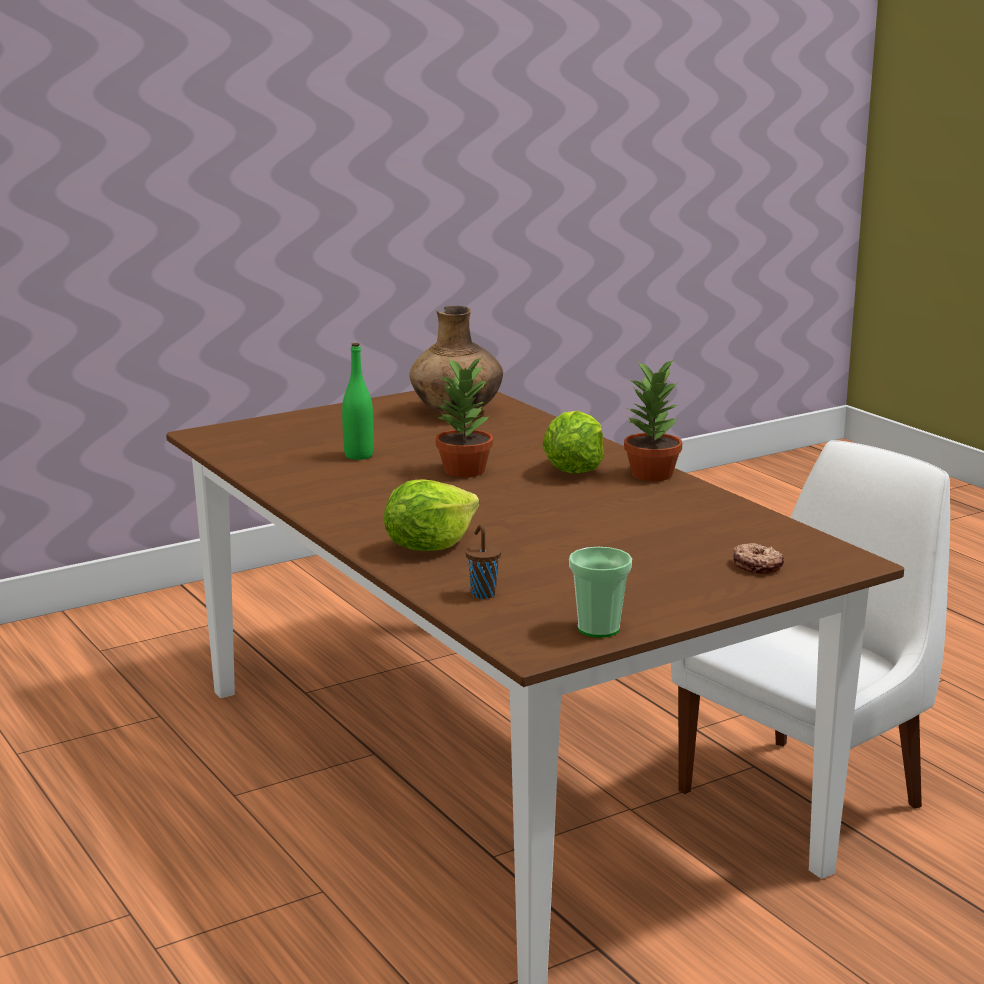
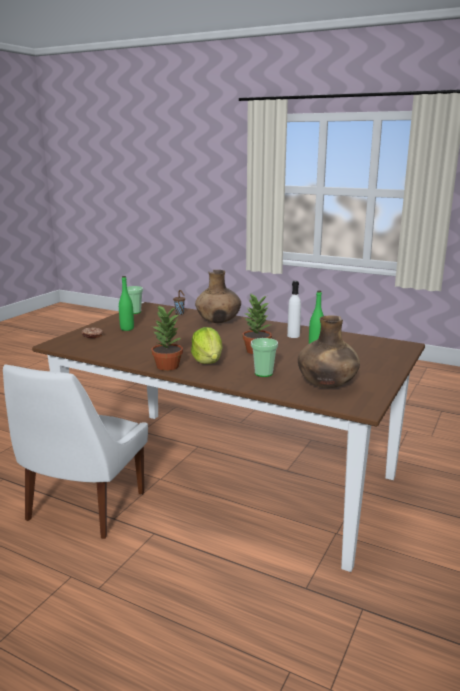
camera: 150 degrees right, 0 degrees up
lettuce [384,479,479,551] -> brown vase [195,270,241,323]
none -> green bottle [119,276,134,331]
none -> cup [251,338,278,377]
none -> white bottle [287,281,301,338]

